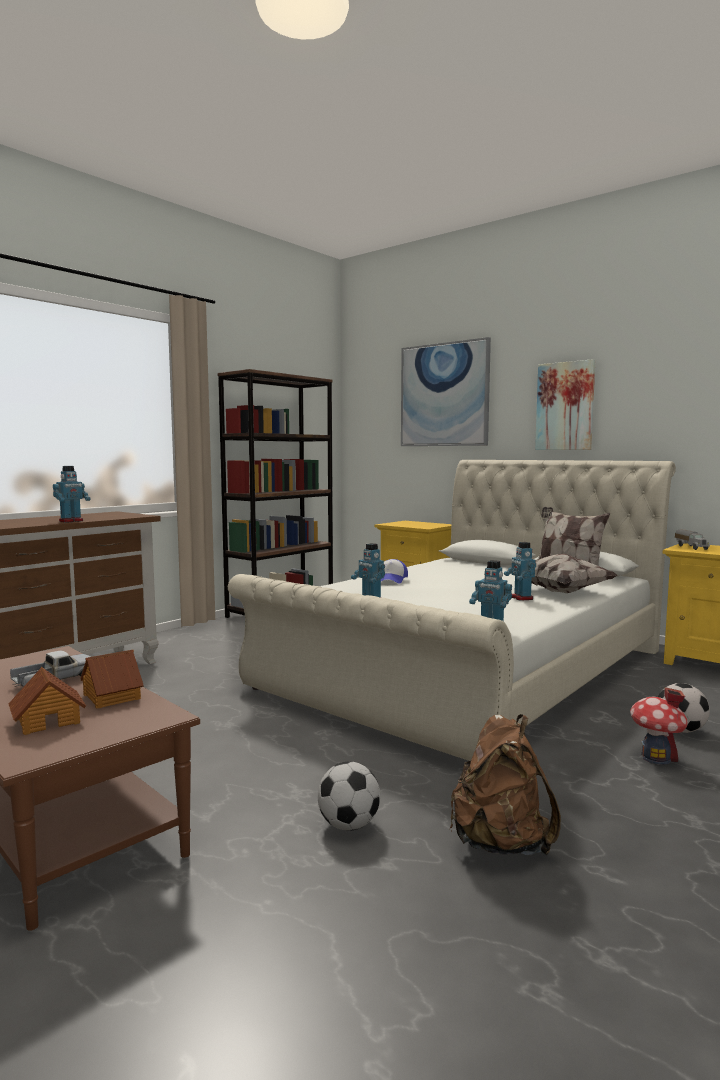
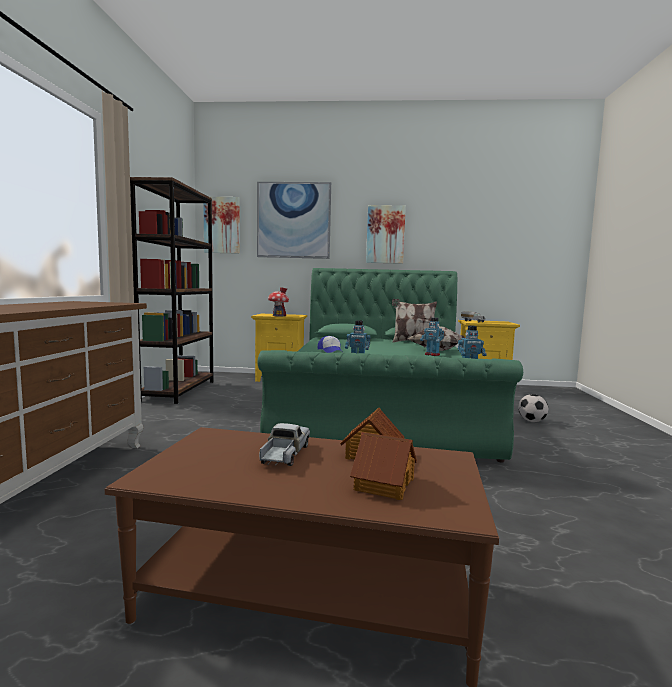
camera: 35 degrees left, 0 degrees up
toy robot [53,466,91,523] -> none
beige bed [228,460,676,761] -> green bed [257,268,523,462]
football [318,761,380,831] -> none
brown backpack [450,714,561,855] -> none
toy house [630,687,688,765] -> toy house moved to [268,287,289,316]
none -> picture [203,197,240,254]

